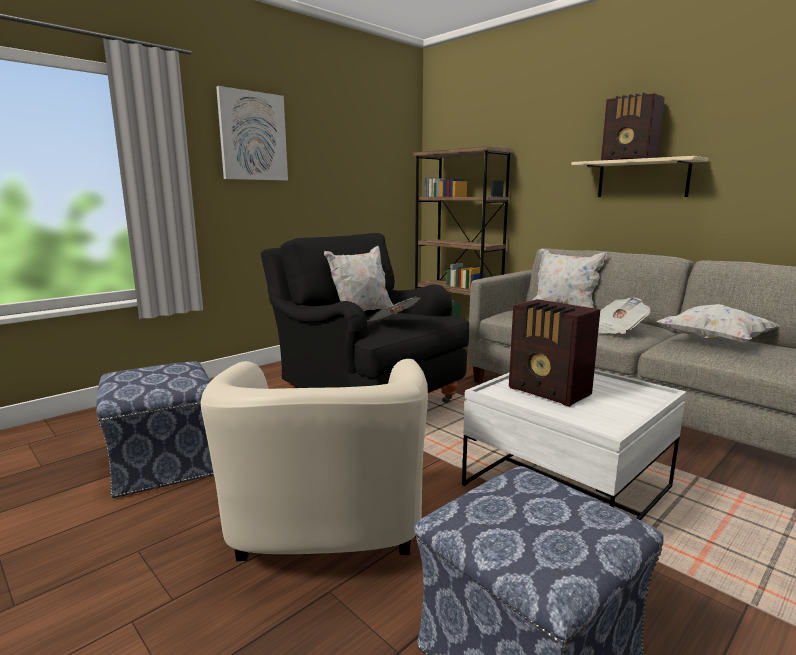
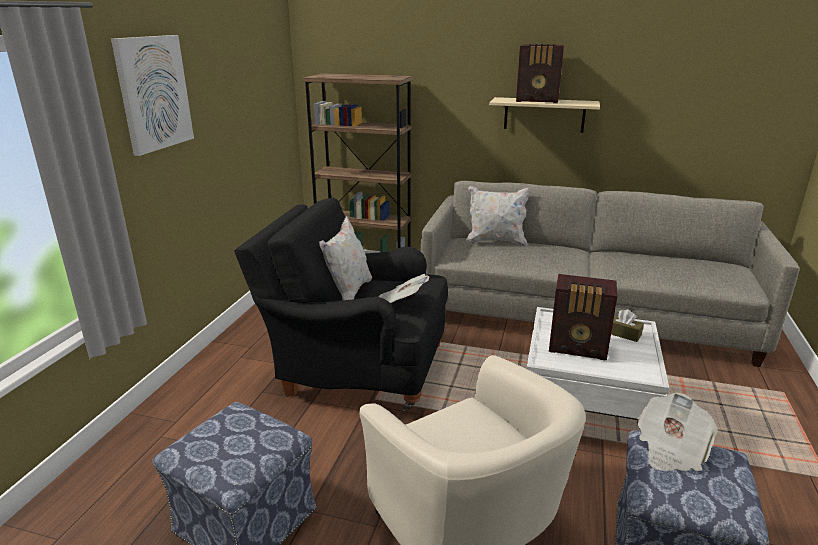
camera: 30 degrees left, 10 degrees up
newspaper [598,298,650,334] -> newspaper moved to [637,393,718,471]
white pillow [657,304,779,344] -> none
none -> brown tissue box [611,309,644,342]

